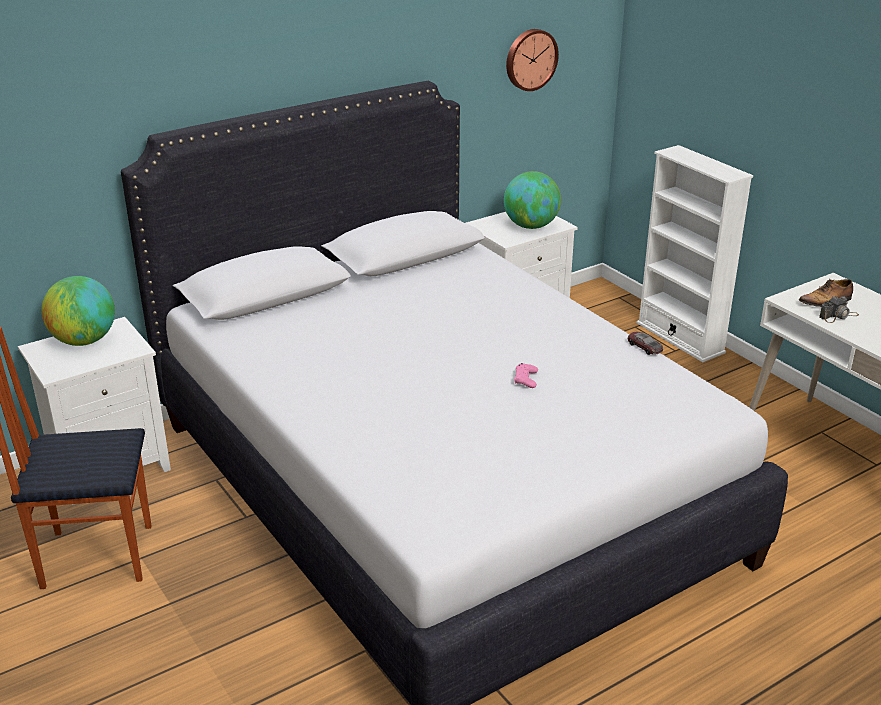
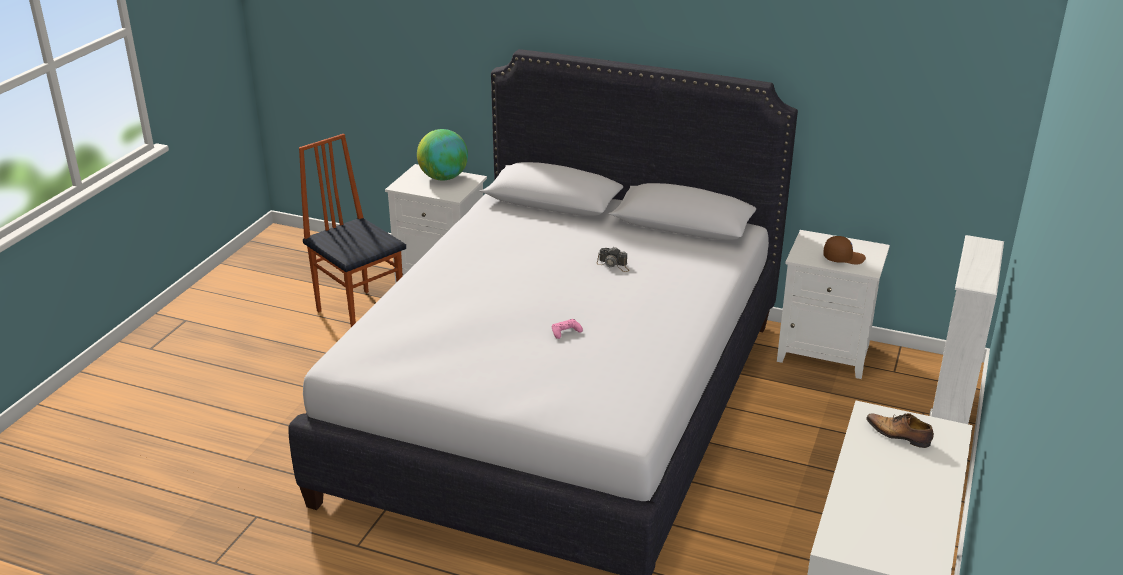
camera: 55 degrees right, 0 degrees up
globe [504,171,561,229] -> brown cap [823,236,866,264]
wall clock [506,29,559,91] -> none
toy car [628,332,663,355] -> none
camera [819,296,859,323] -> camera moved to [596,247,629,272]

